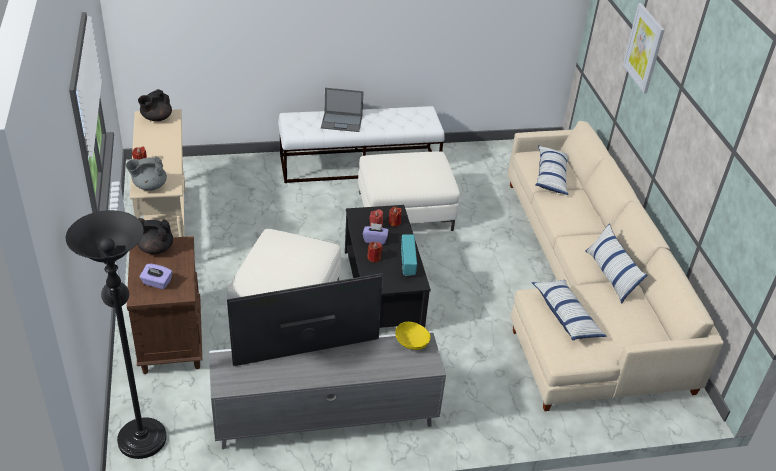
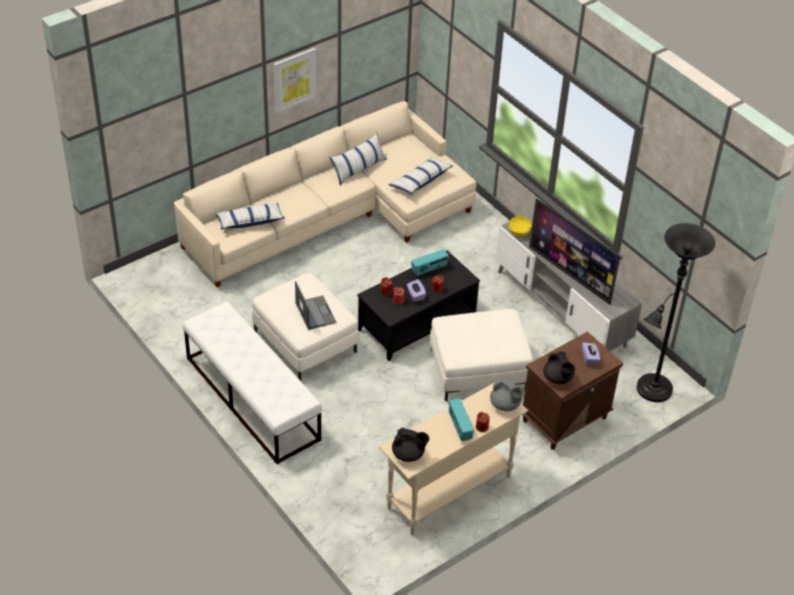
camera: 115 degrees left, 5 degrees up
laptop [321,88,364,132] -> laptop moved to [295,281,337,330]
picture [623,3,664,93] -> picture moved to [273,48,316,113]
none -> radio [449,398,474,441]

